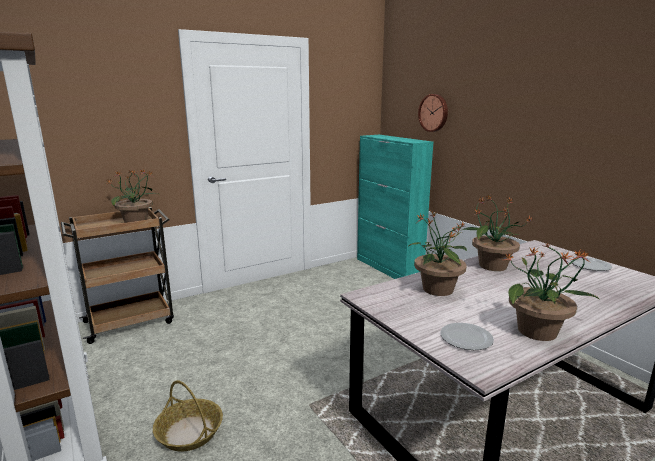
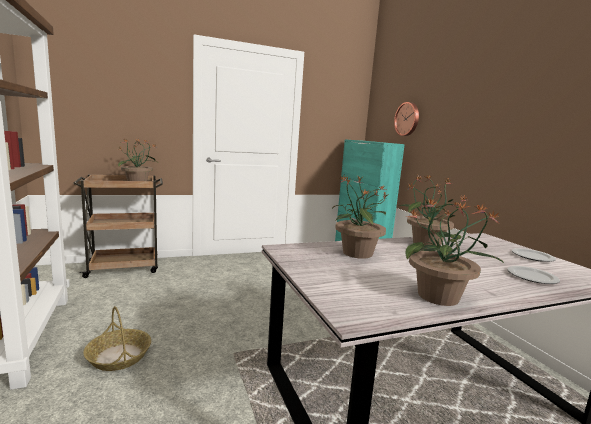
camera: 10 degrees right, 5 degrees down
plate [440,323,494,350] -> plate moved to [507,266,560,284]

